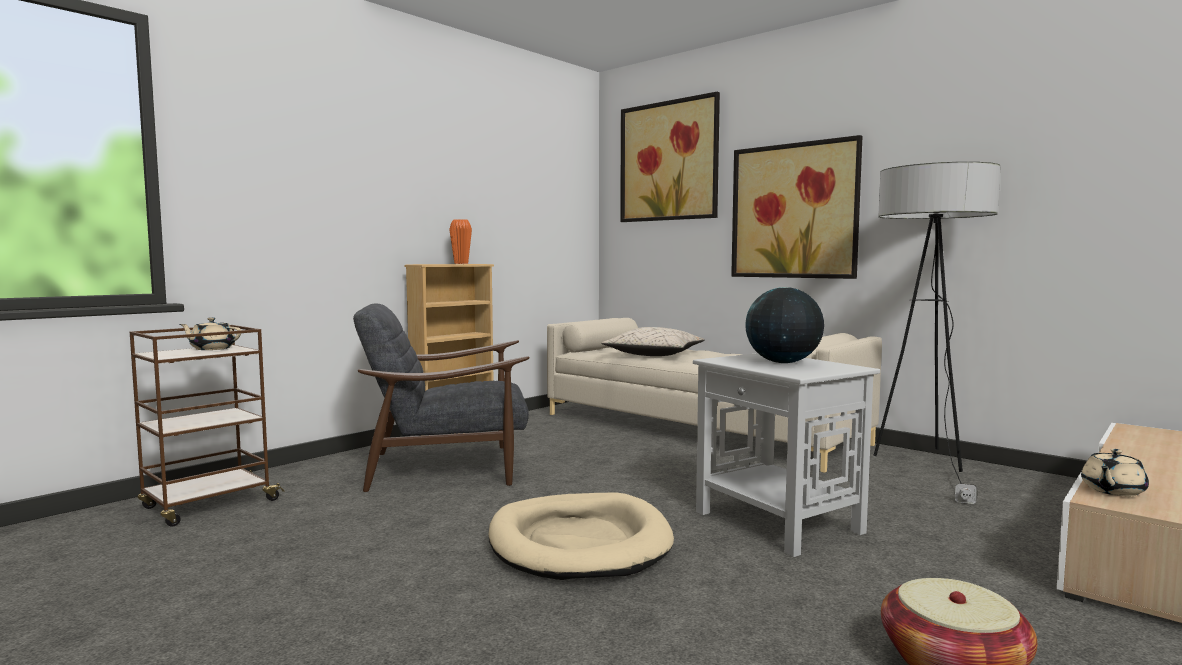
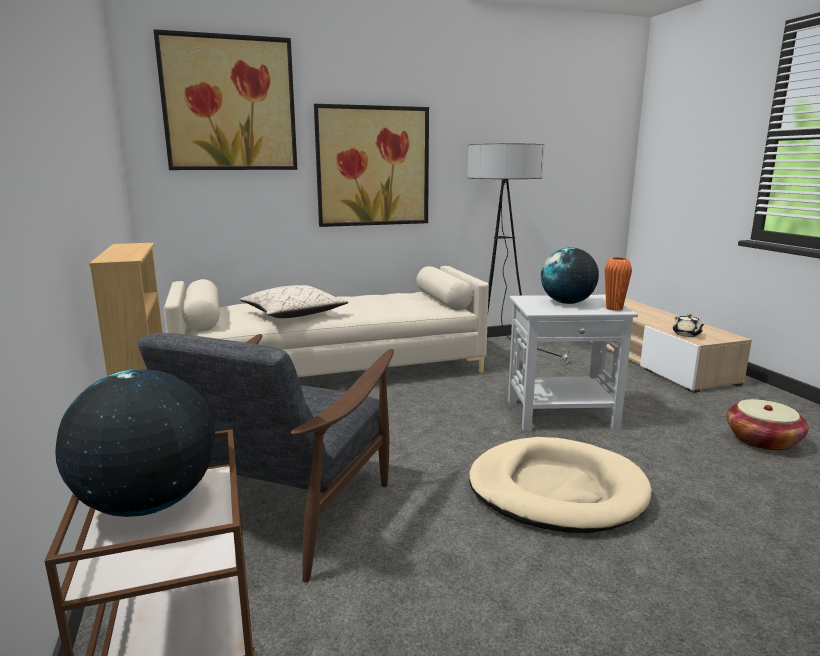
camera: 60 degrees left, 10 degrees up
beige teapot [180,317,241,350] -> globe [55,369,215,517]
orange vase [449,219,472,264] -> orange vase moved to [605,257,632,311]

